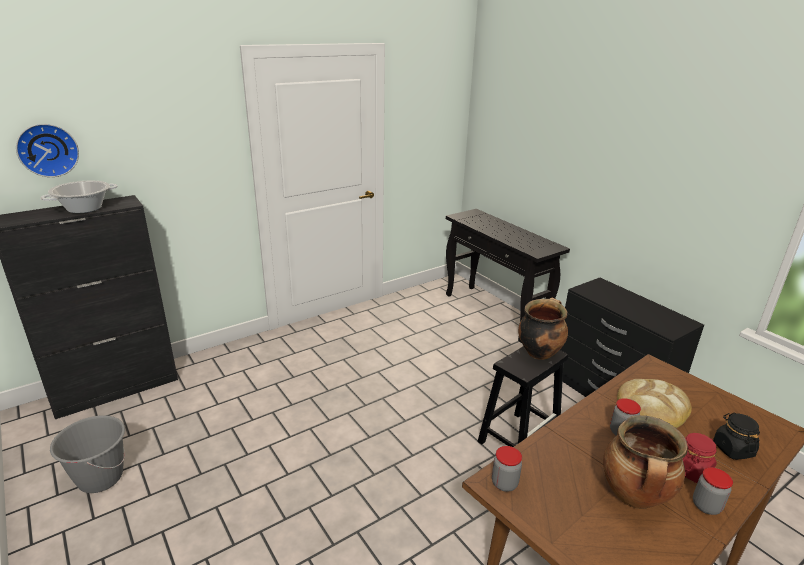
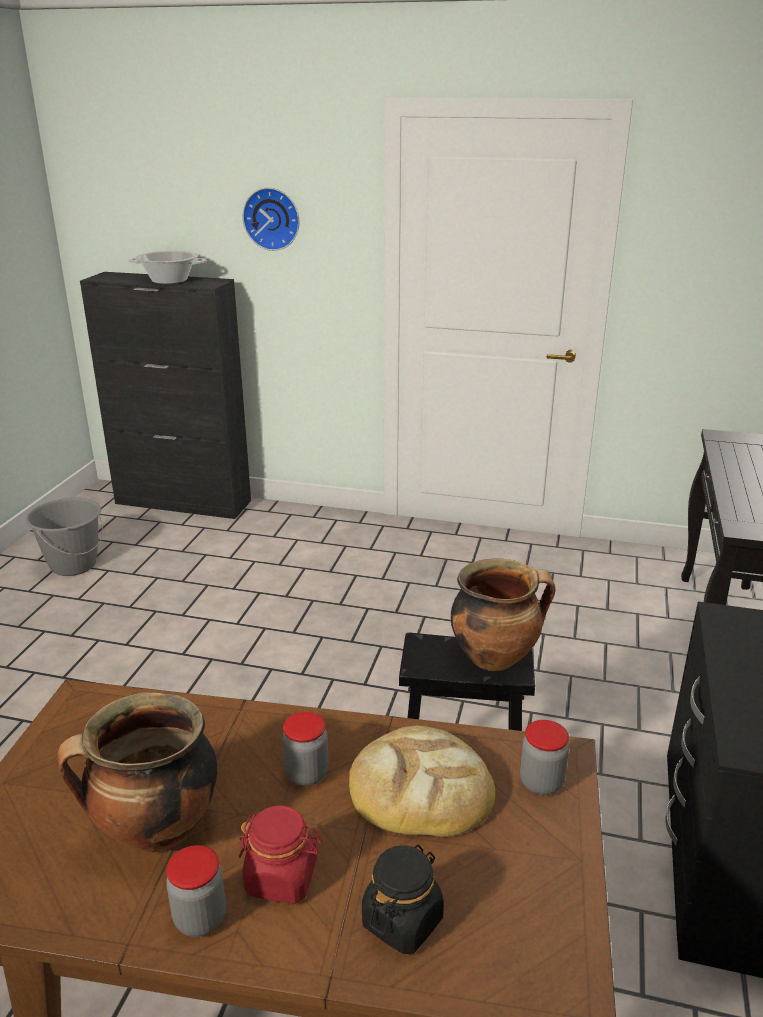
camera: 50 degrees right, 0 degrees up
wall clock [16,124,79,177] -> wall clock moved to [243,187,299,251]
jar [492,446,522,492] -> jar moved to [520,720,569,795]

